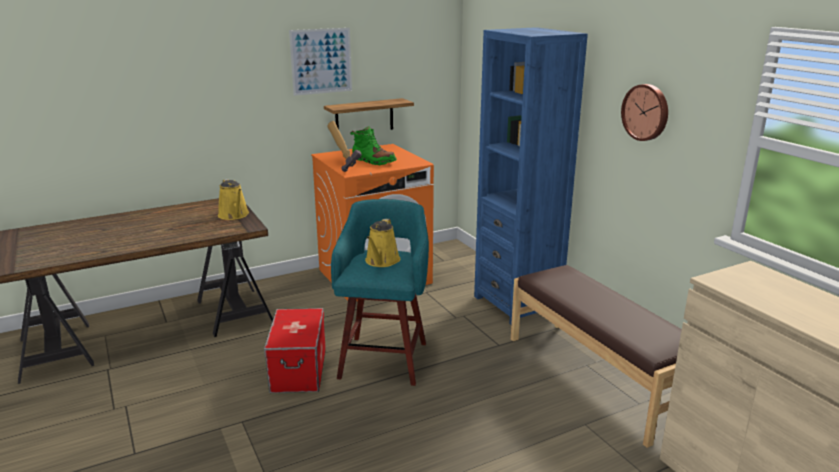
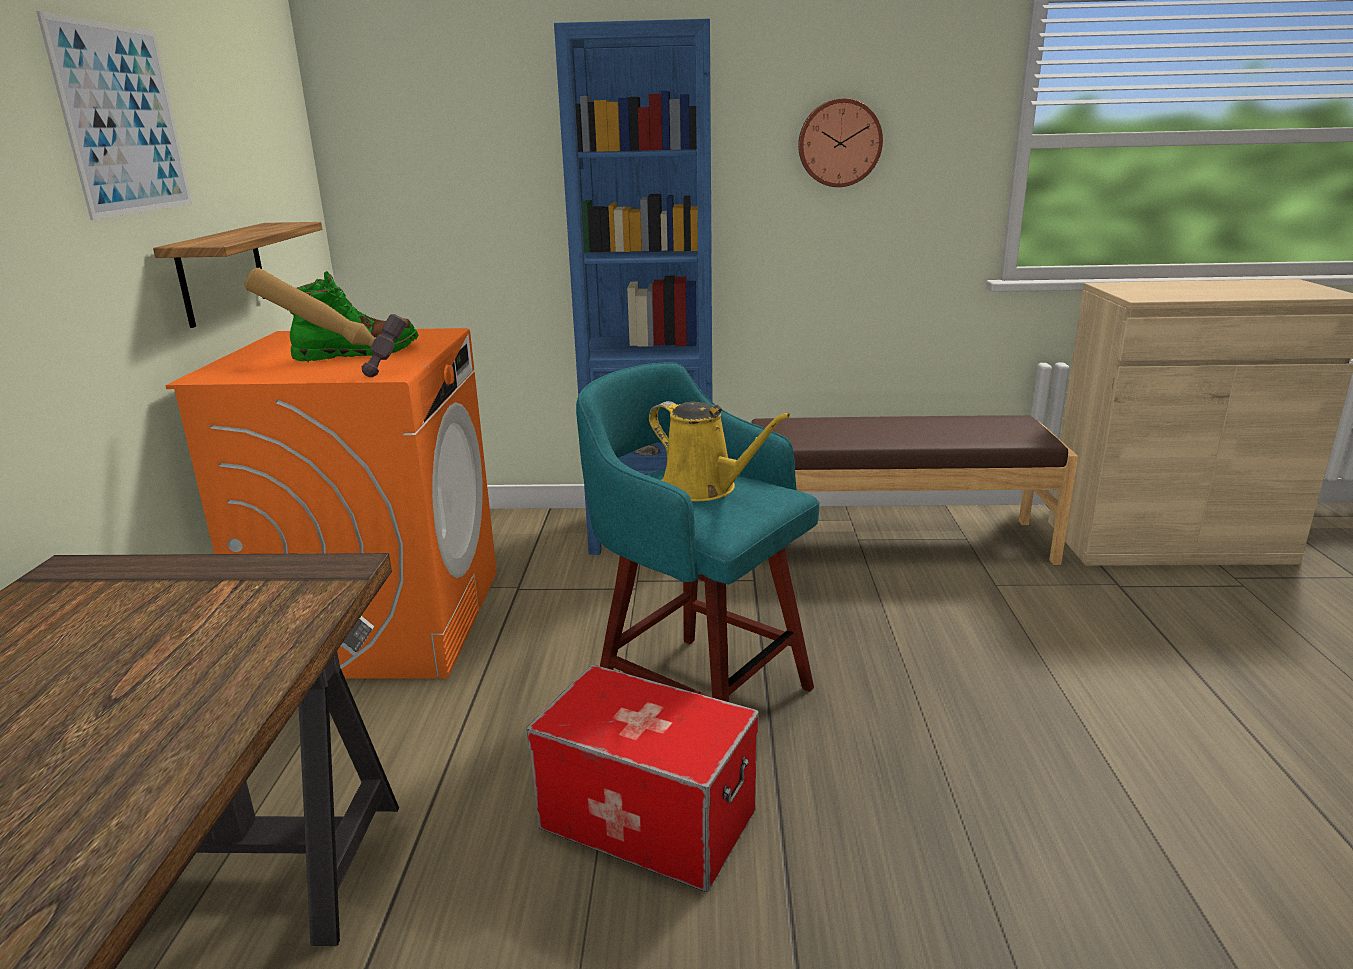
camera: 60 degrees left, 0 degrees up
yellow watering can [218,179,249,220] -> none

